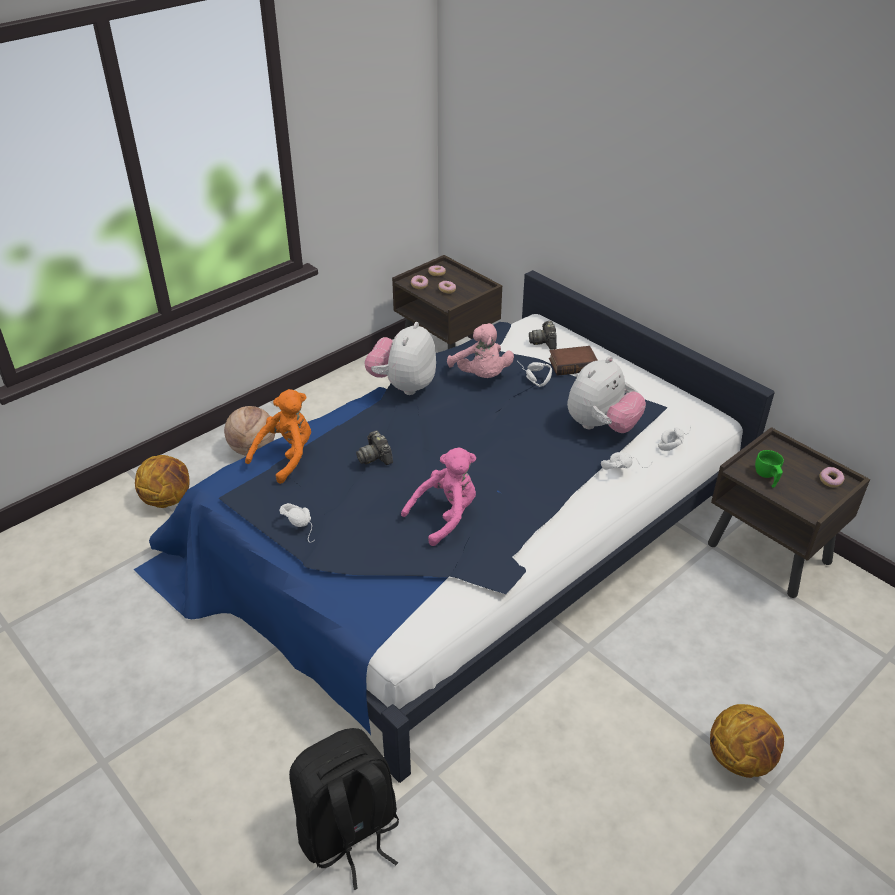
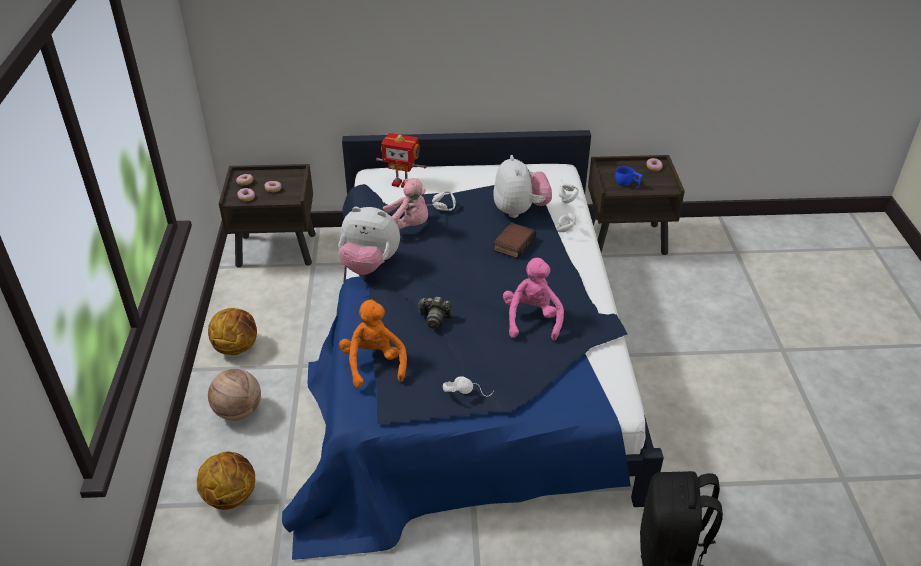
camera: 50 degrees left, 0 degrees up
plush toy [364,322,436,395] -> plush toy turned 45 degrees counterclockwise [338,207,400,275]
camera [529,321,557,350] -> toy robot [376,133,427,188]
book [549,346,598,376] -> book moved to [493,223,536,259]
basketball [710,704,784,778] -> basketball moved to [208,308,257,355]
green cup [755,450,784,488] -> blue cup [615,166,642,188]

